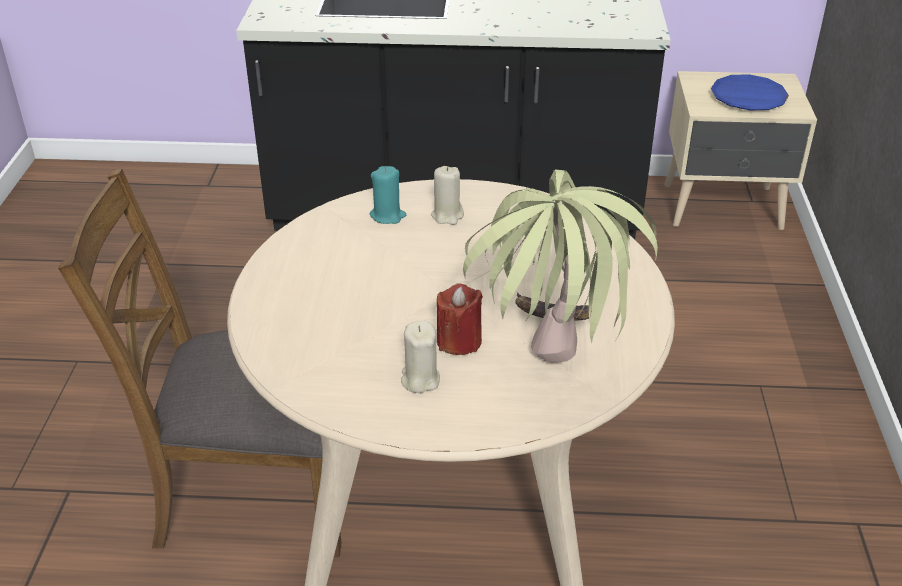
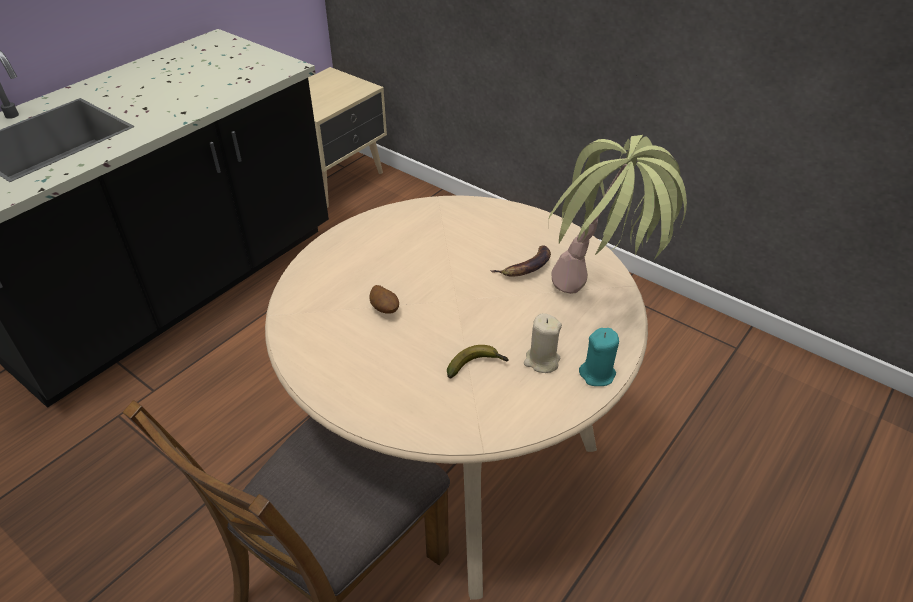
camera: 55 degrees left, 5 degrees up
turquoise candle [370,166,406,224] -> turquoise candle moved to [579,328,619,386]
beige candle [431,166,464,225] -> none
red candle [437,283,483,355] -> none
blue plate [711,74,789,110] -> none
none -> potato [369,285,399,314]
none -> banana [447,345,508,378]

